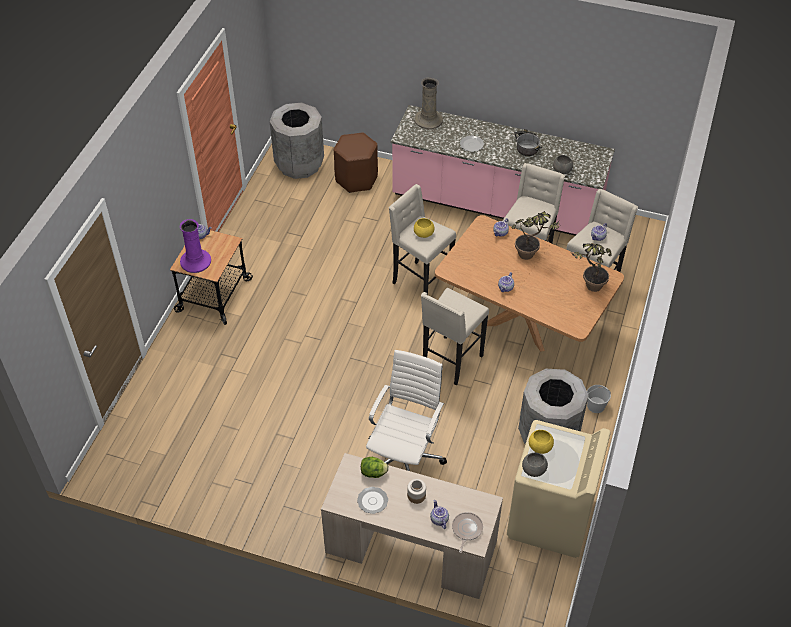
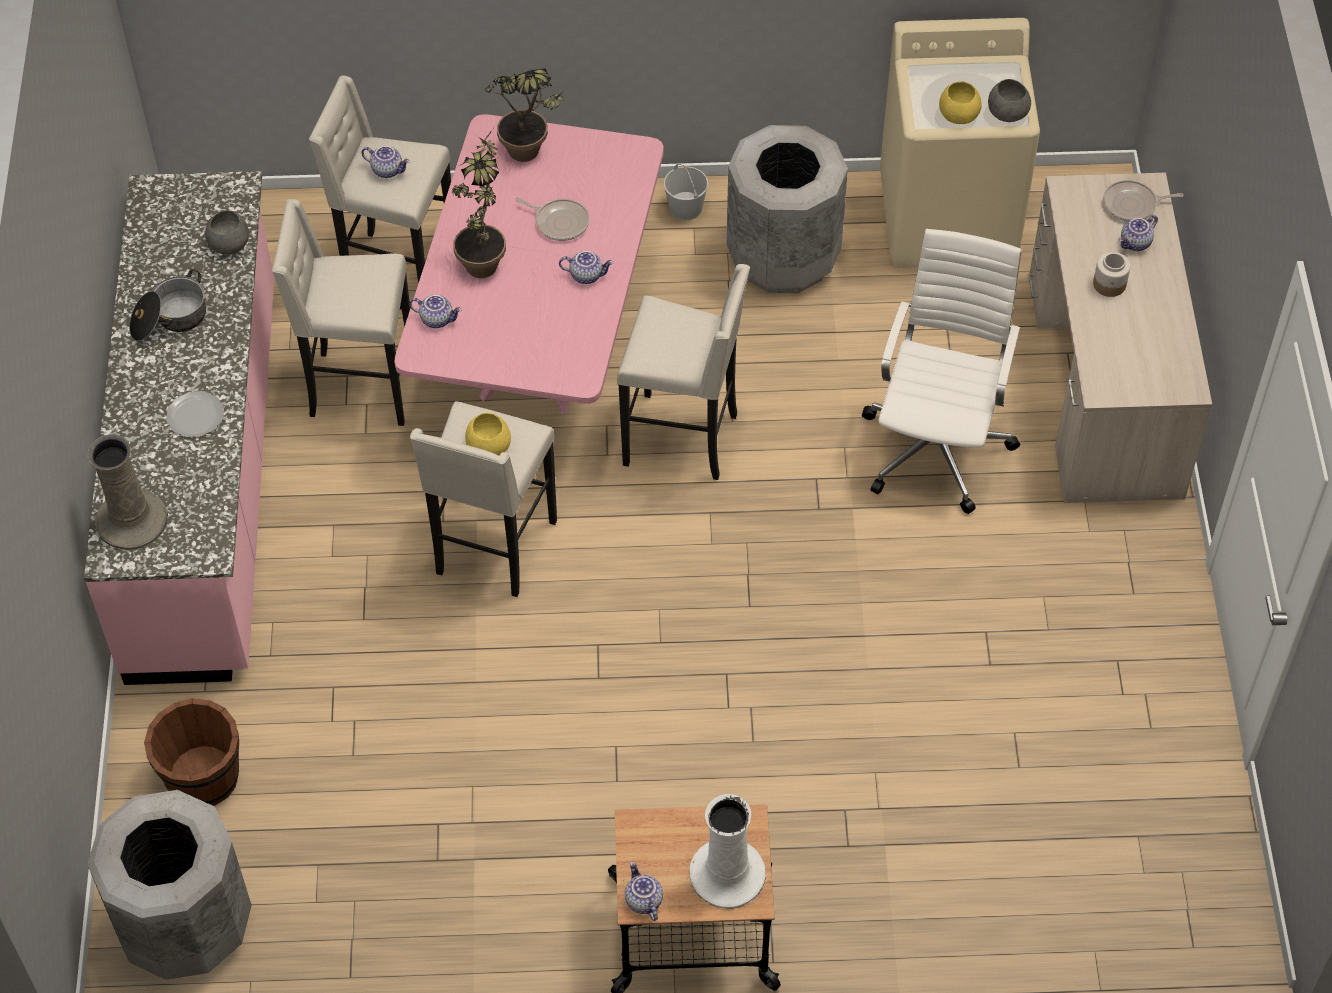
camera: 110 degrees left, 5 degrees up
purple vase [180,219,211,273] -> white vase [690,794,766,909]
brown stool [334,132,378,193] -> brown bucket [144,698,239,806]
plate [357,487,388,514] -> none
lettuce [361,457,389,478] -> none
white office chair [366,350,447,471] -> white office chair turned 105 degrees clockwise [862,229,1022,514]
brown dining table [435,215,624,351] -> pink dining table [394,114,663,414]
none -> frying pan [515,197,589,241]

